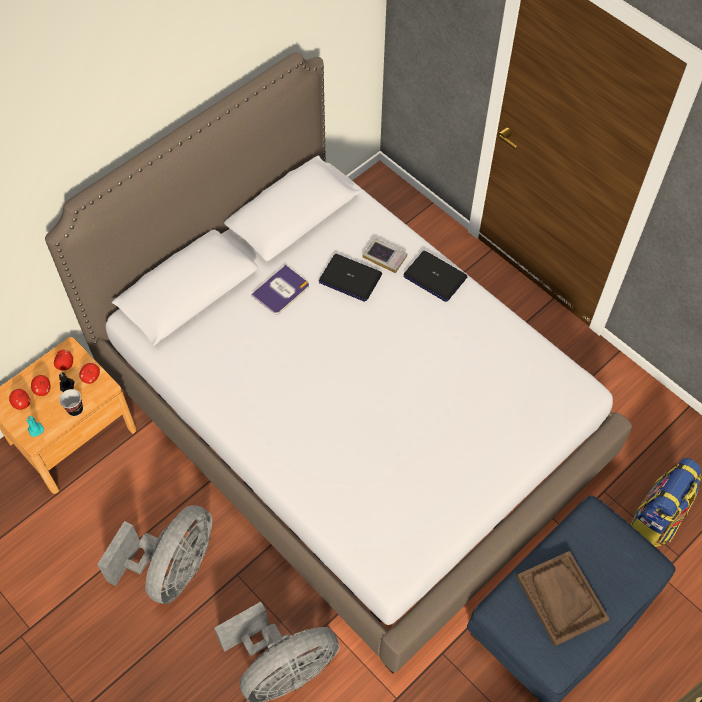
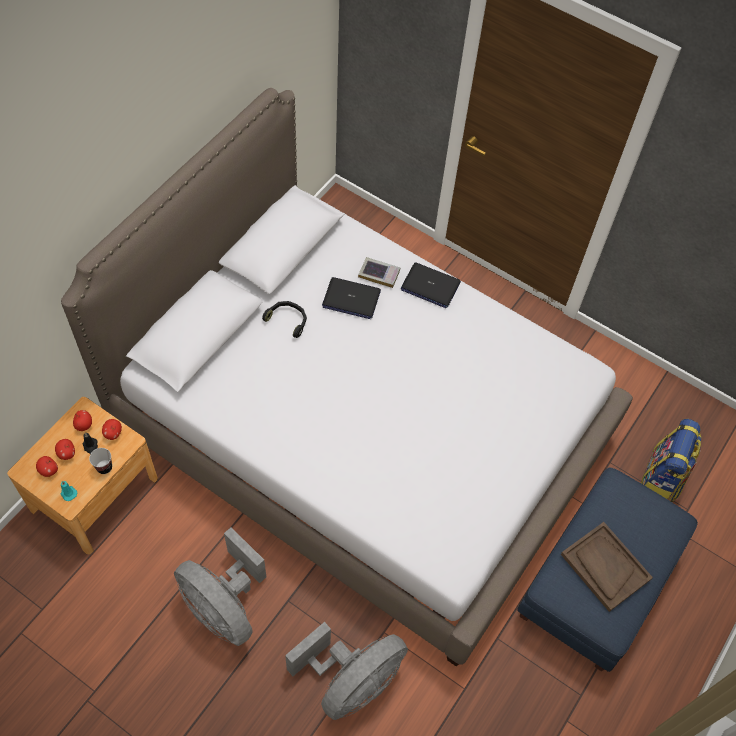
camera: 15 degrees left, 0 degrees up
grey fan [97,505,212,604] -> grey fan turned 120 degrees clockwise [174,527,266,646]
book [251,265,309,314] -> black headphones [262,301,307,338]

